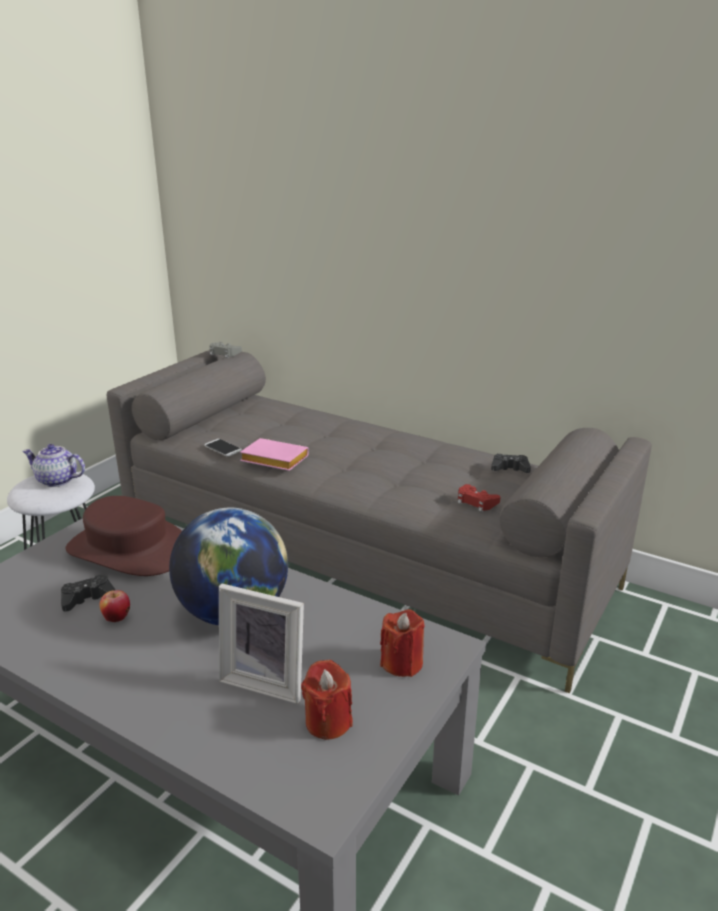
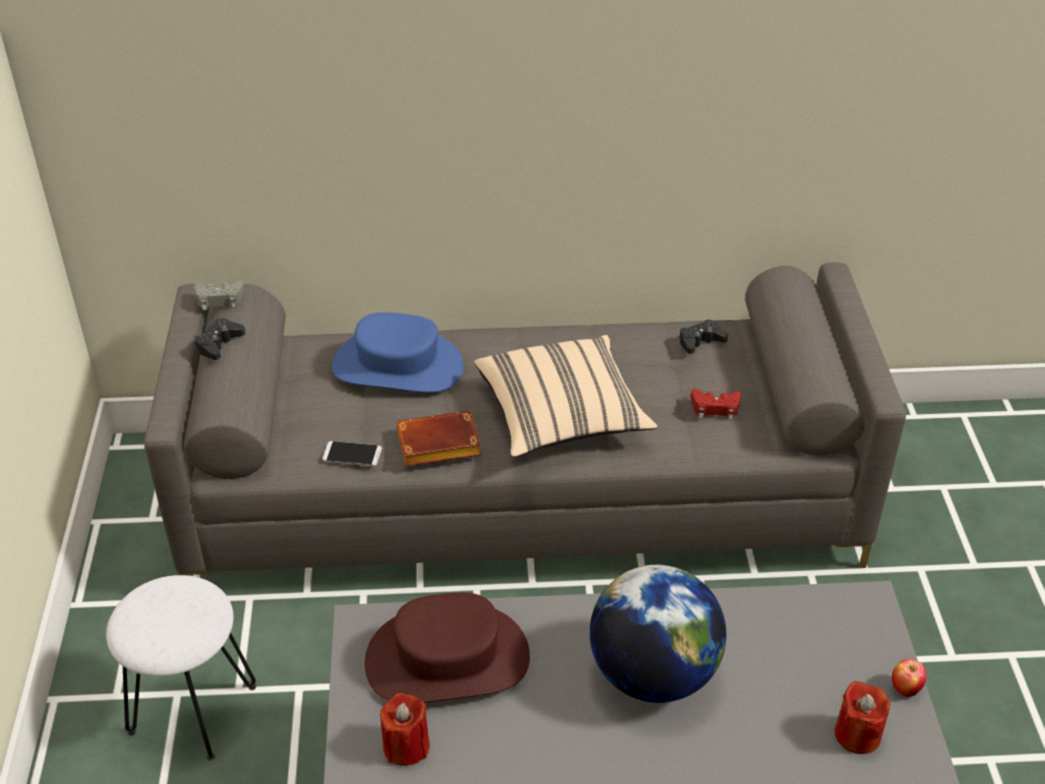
camera: 35 degrees left, 15 degrees up
teapot [22,444,85,487] -> none
black game controller [61,575,115,612] -> black game controller moved to [195,319,246,360]
apple [100,590,130,622] -> apple moved to [892,659,926,697]
picture frame [219,584,304,704] -> none
pink book [240,438,309,471] -> brown book [396,411,481,467]
red candle [380,609,425,677] -> red candle moved to [380,693,430,766]
none -> blue hat [332,312,463,393]
none -> beige pillow [474,335,658,457]

